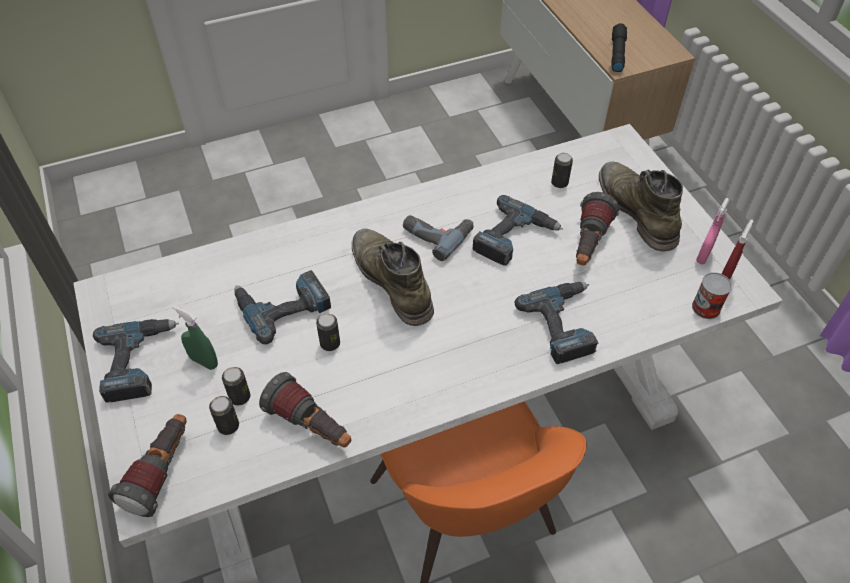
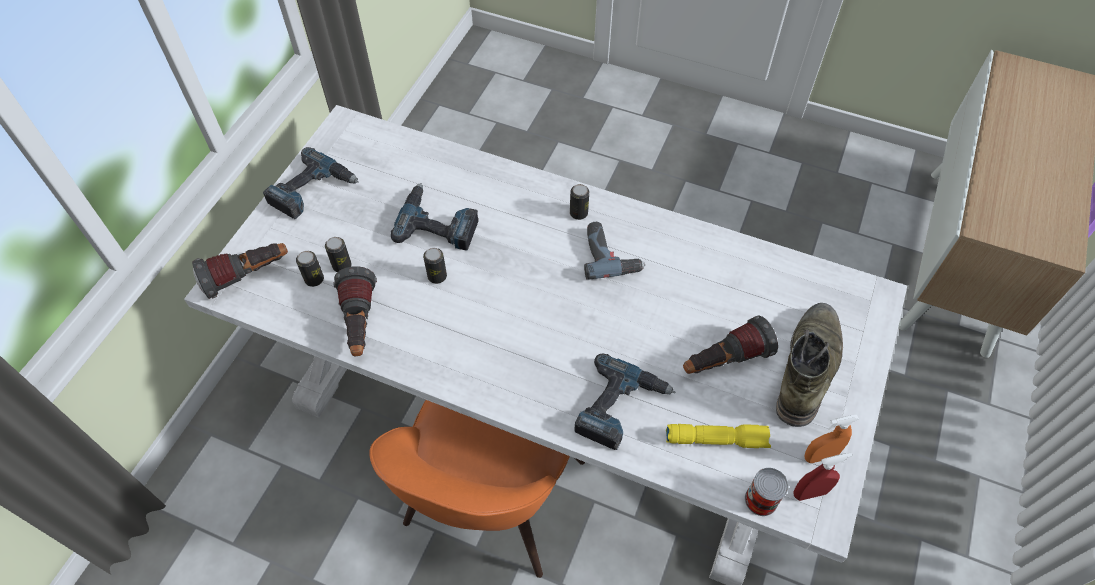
camera: 45 degrees right, 5 degrees up
green spray bottle [172,305,218,370] -> none
green boot [352,229,434,326] -> none
power drill [473,195,563,266] -> none
can [551,153,573,188] -> can moved to [570,184,589,220]
black flashlight [611,23,627,72] -> none
pink spray bottle [696,198,730,264] -> orange spray bottle [804,415,859,463]
none -> yellow flashlight [666,424,771,448]

